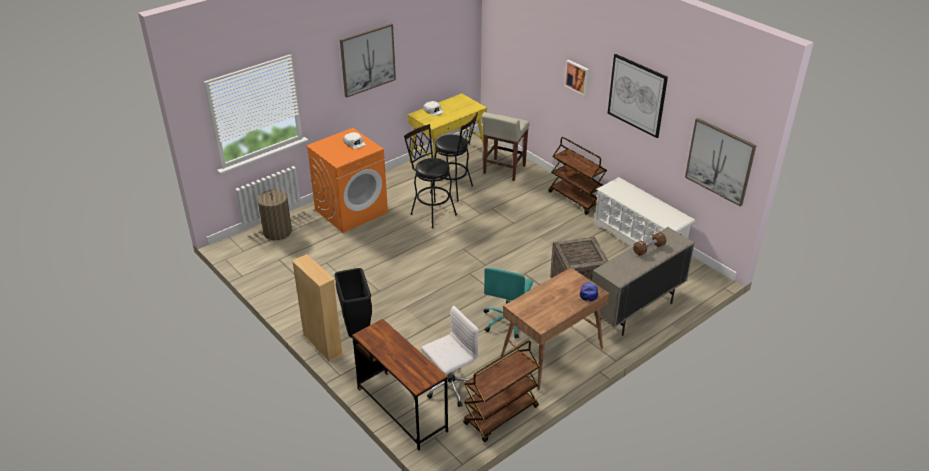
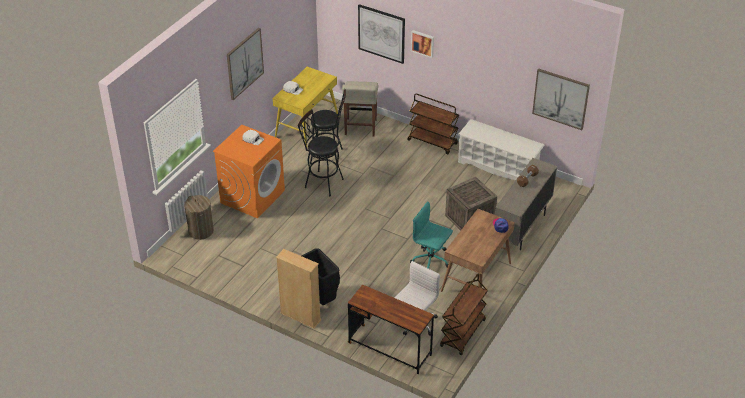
camera: 20 degrees left, 5 degrees up
turquoise office chair [484,268,533,339] -> turquoise office chair turned 120 degrees clockwise [410,201,453,269]
picture [608,54,668,138] -> picture moved to [358,4,405,64]

